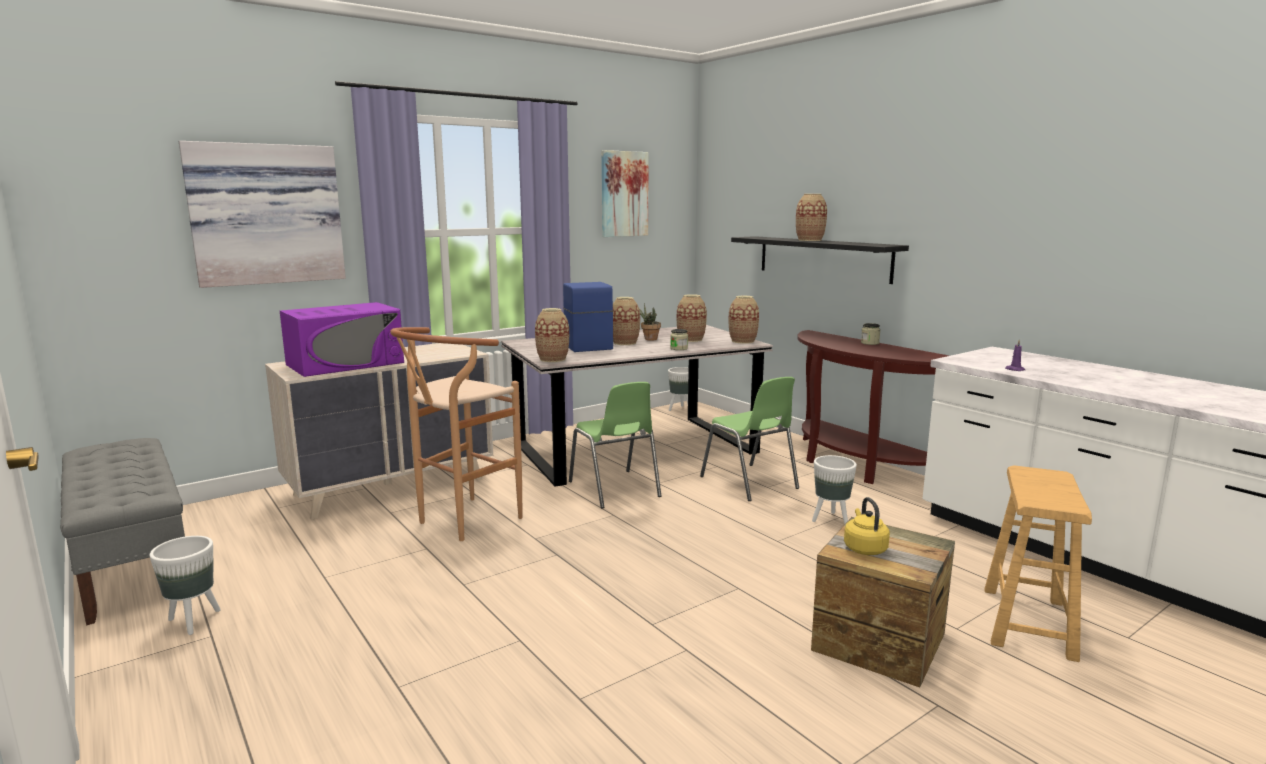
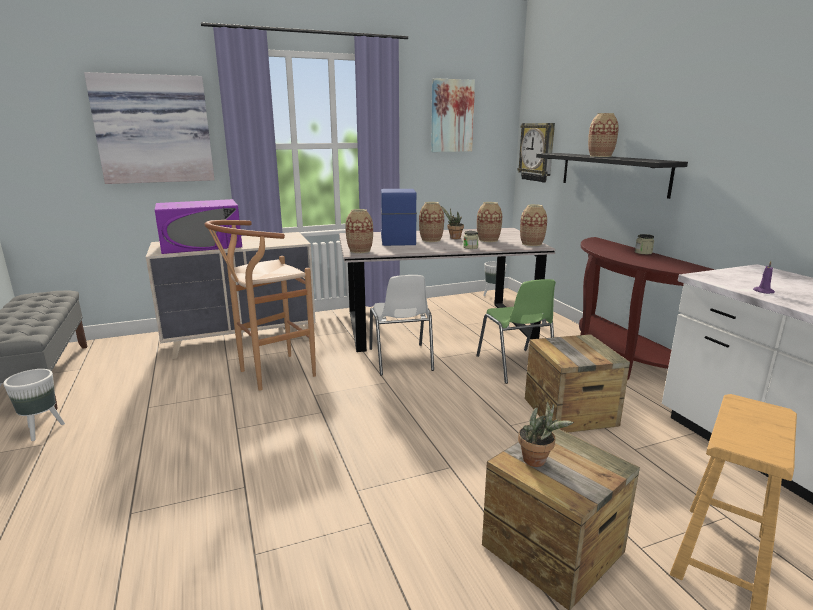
camera: 15 degrees right, 5 degrees up
green chair [569,382,661,508] -> white chair [369,275,434,376]
white planter [812,455,857,525] -> crate [525,334,630,433]
yellow kettle [844,497,890,555] -> potted plant [518,402,574,467]
none -> wall clock [517,123,555,182]

